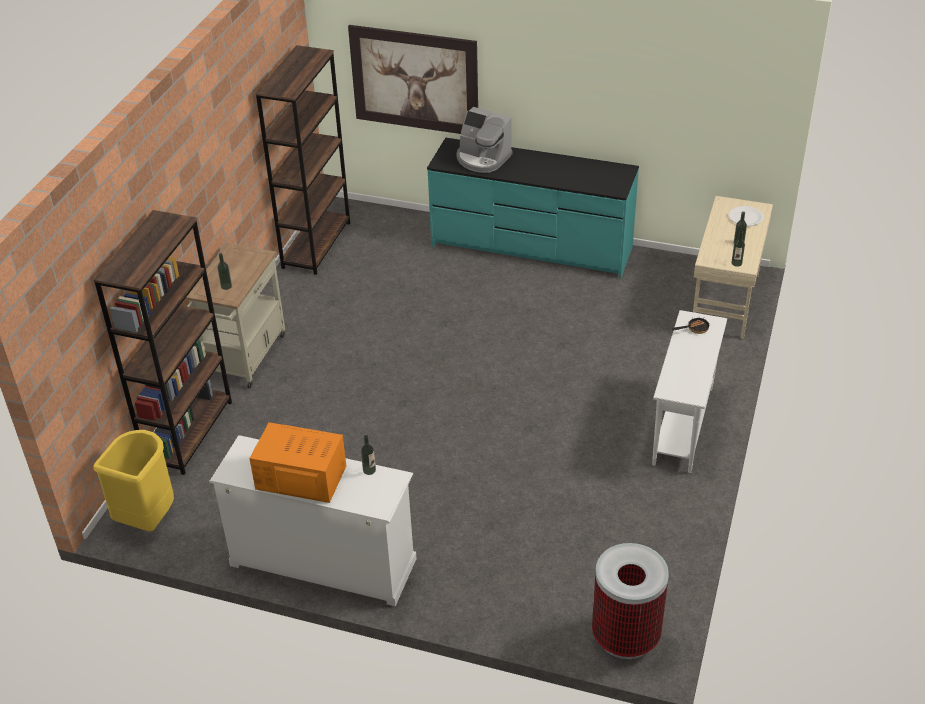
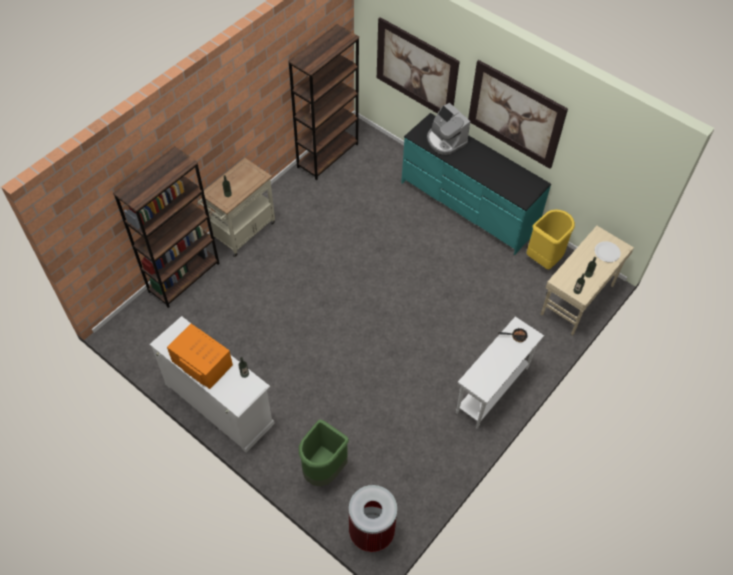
camera: 20 degrees right, 15 degrees up
yellow trash can [93,430,174,531] -> yellow trash can moved to [527,209,575,269]
none -> green trash can [299,419,349,486]
none -> picture [468,60,568,169]

